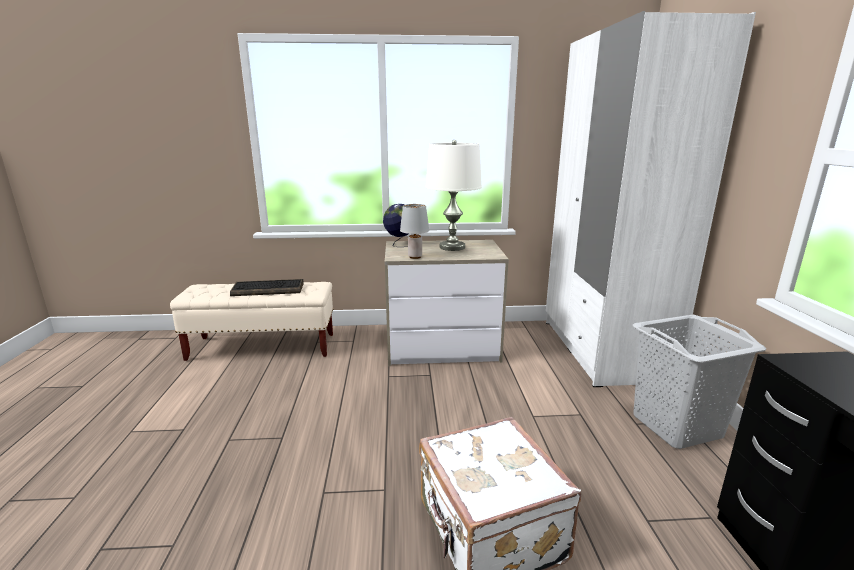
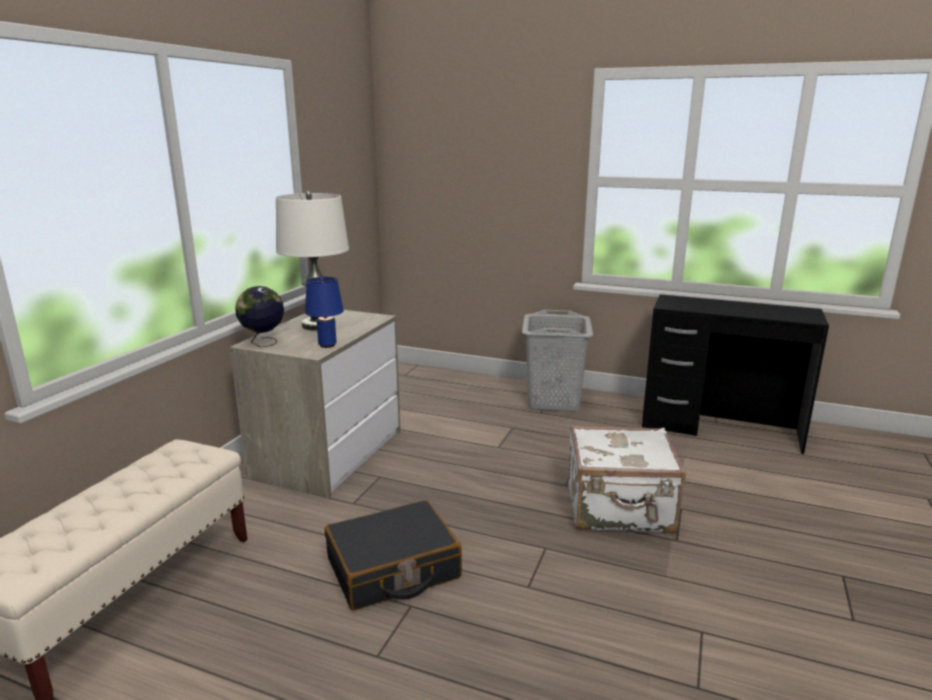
camera: 65 degrees left, 0 degrees up
keyboard [230,279,304,296] -> none
grey table lamp [400,204,429,259] -> blue table lamp [305,277,344,348]
white wardrobe [546,11,756,387] -> none
none -> black suitcase [325,500,462,610]

